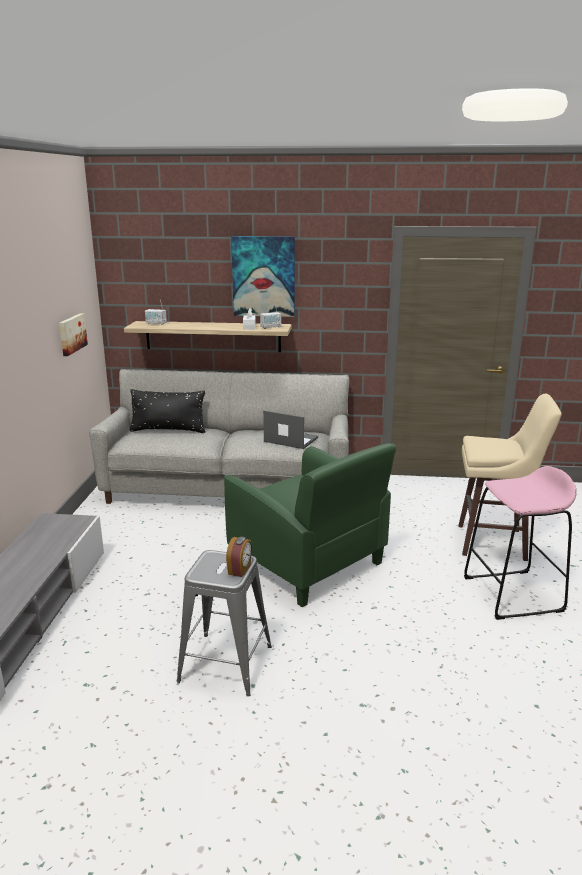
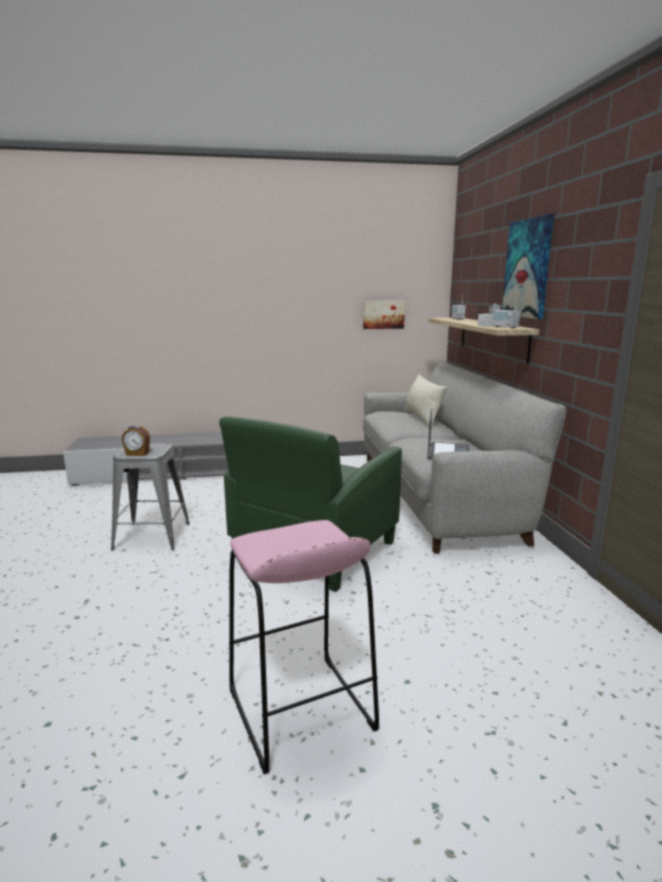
camera: 75 degrees right, 5 degrees down
black pillow [130,389,206,433] -> beige pillow [405,374,447,427]
beige stool [458,394,562,561] -> none

